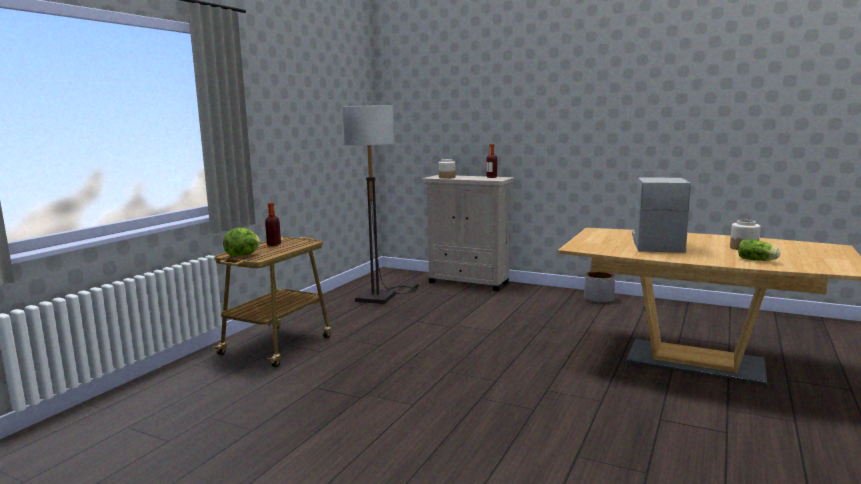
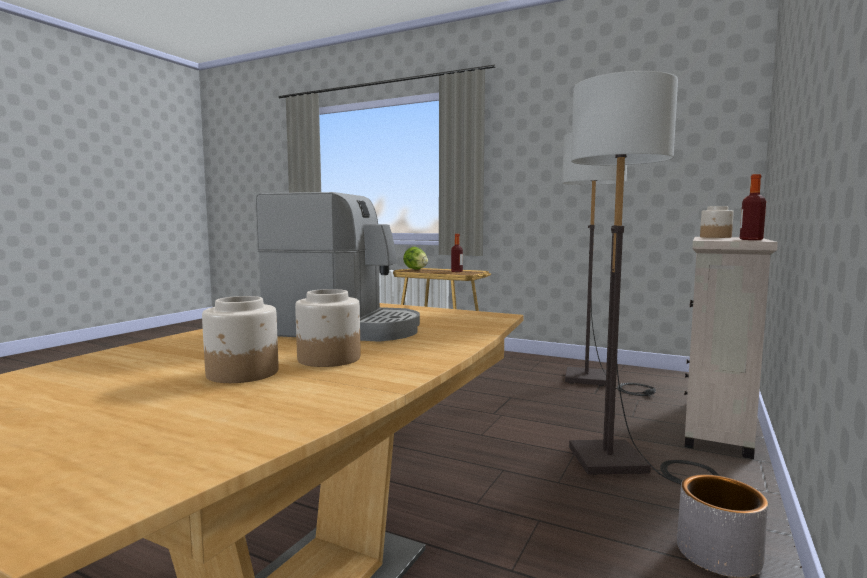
camera: 90 degrees right, 5 degrees down
lettuce [738,239,780,261] -> none
none -> jar [295,289,360,367]
none -> floor lamp [569,71,724,484]

